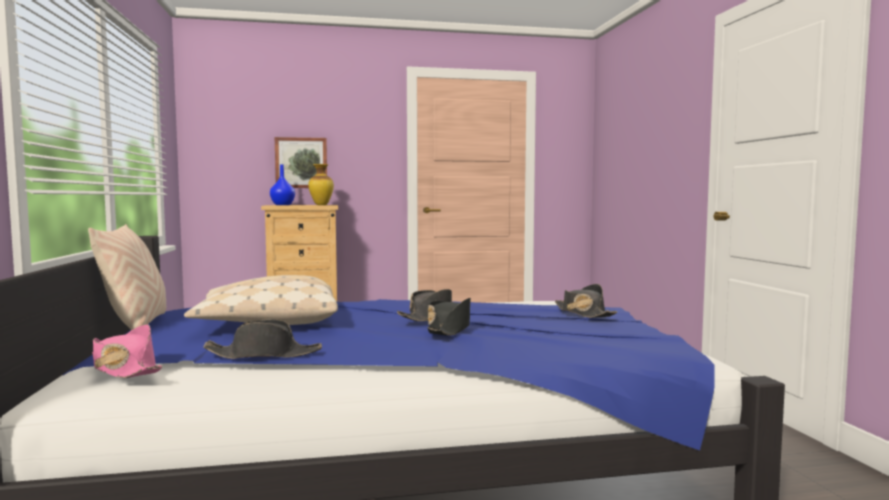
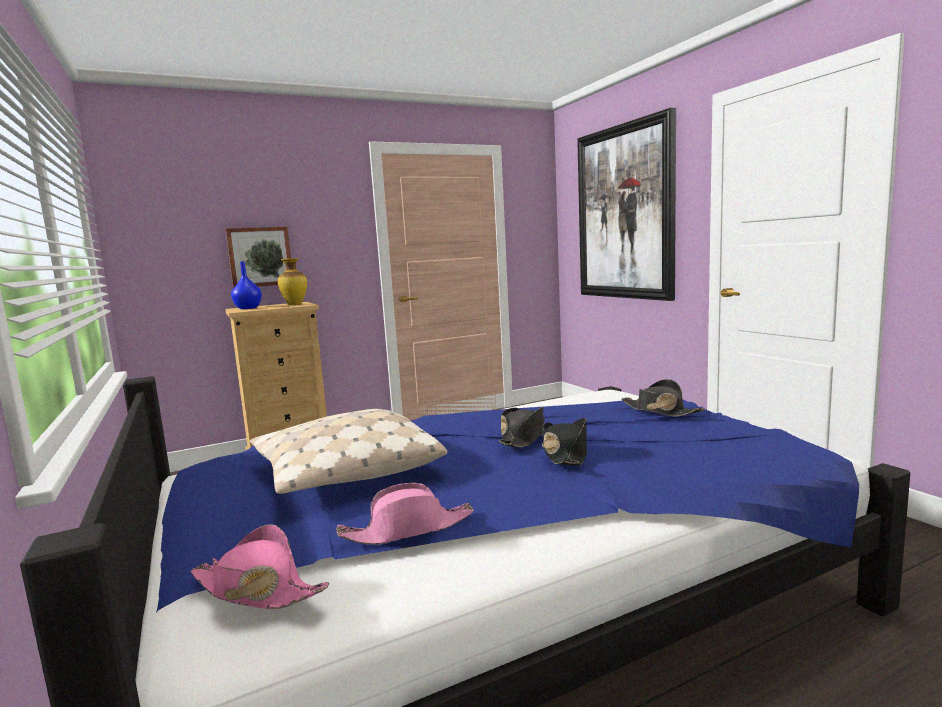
camera: 15 degrees left, 5 degrees up
beige pillow [88,224,166,330] -> none
black hat [203,319,322,359] -> pink hat [336,483,474,545]
none -> picture [577,108,676,301]

